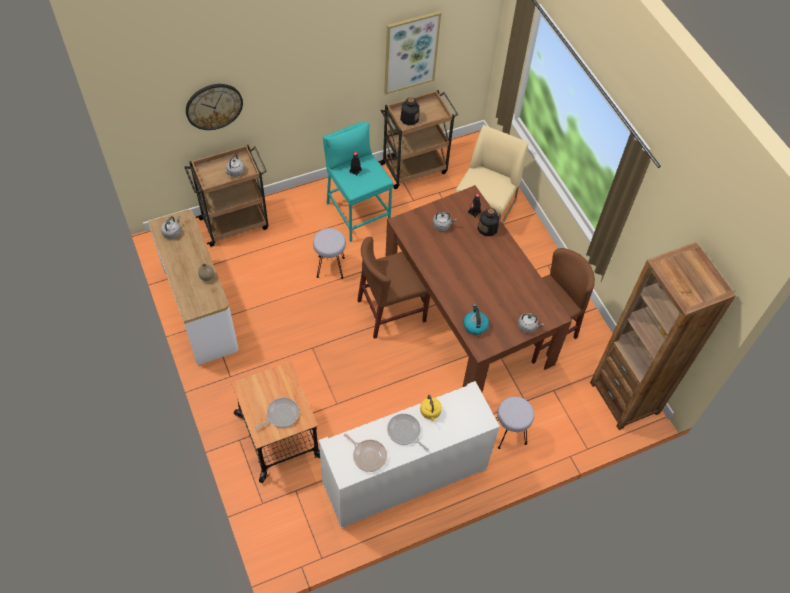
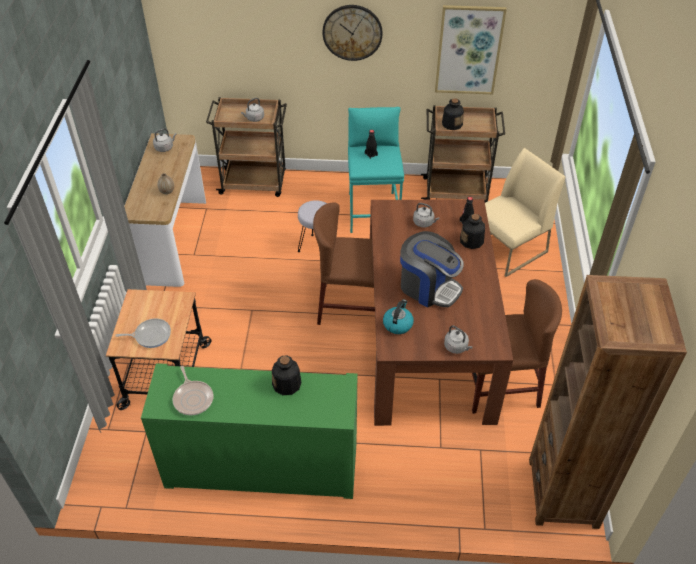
camera: 30 degrees right, 10 degrees down
wall clock [186,84,243,130] -> wall clock moved to [322,5,382,61]
white cabinet [319,381,500,529] -> green cabinet [141,363,357,499]
frying pan [387,414,429,452] -> none
yellow kettle [420,395,442,421] -> bottle [272,355,302,395]
grey stool [496,396,534,449] -> none
none -> coffee machine [400,231,464,307]

